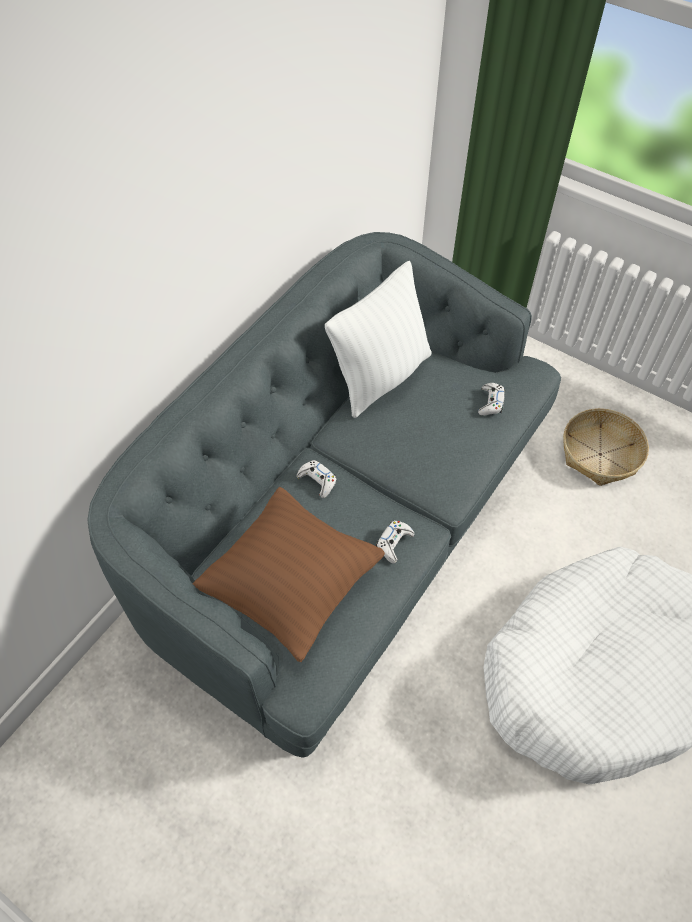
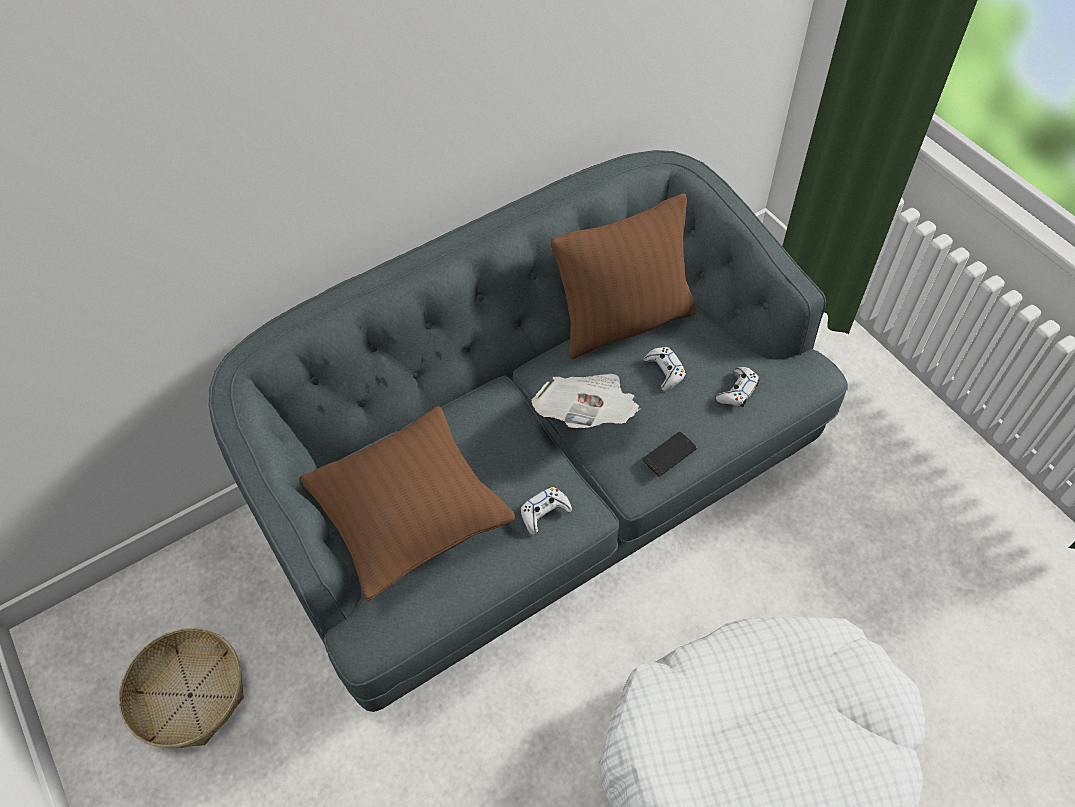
camera: 25 degrees right, 0 degrees up
white game controller [297,460,336,498] -> white game controller moved to [644,347,686,391]
white pillow [325,261,432,418] -> brown pillow [551,194,696,359]
basket [563,408,649,486] -> basket moved to [118,628,244,748]
none -> newspaper [532,374,641,428]
none -> phone [643,432,697,476]

